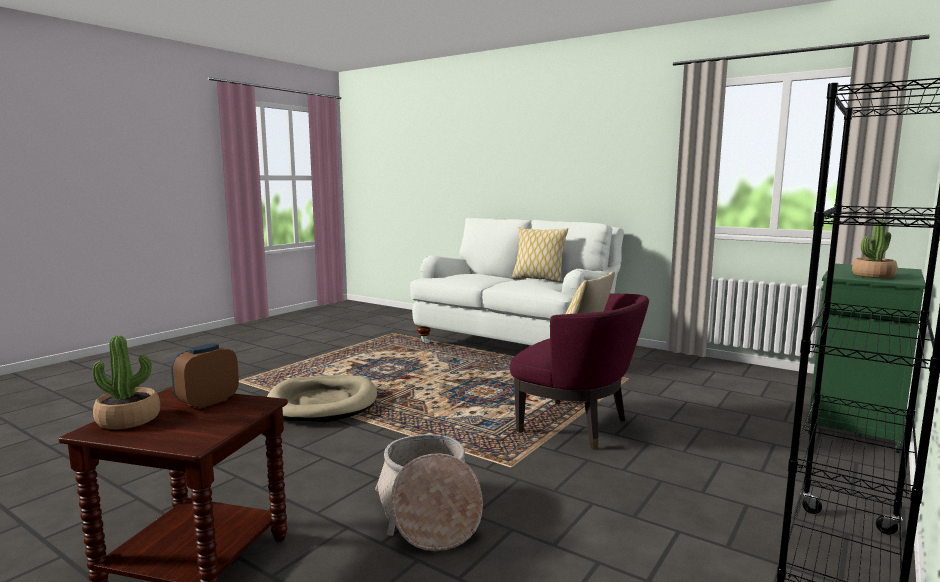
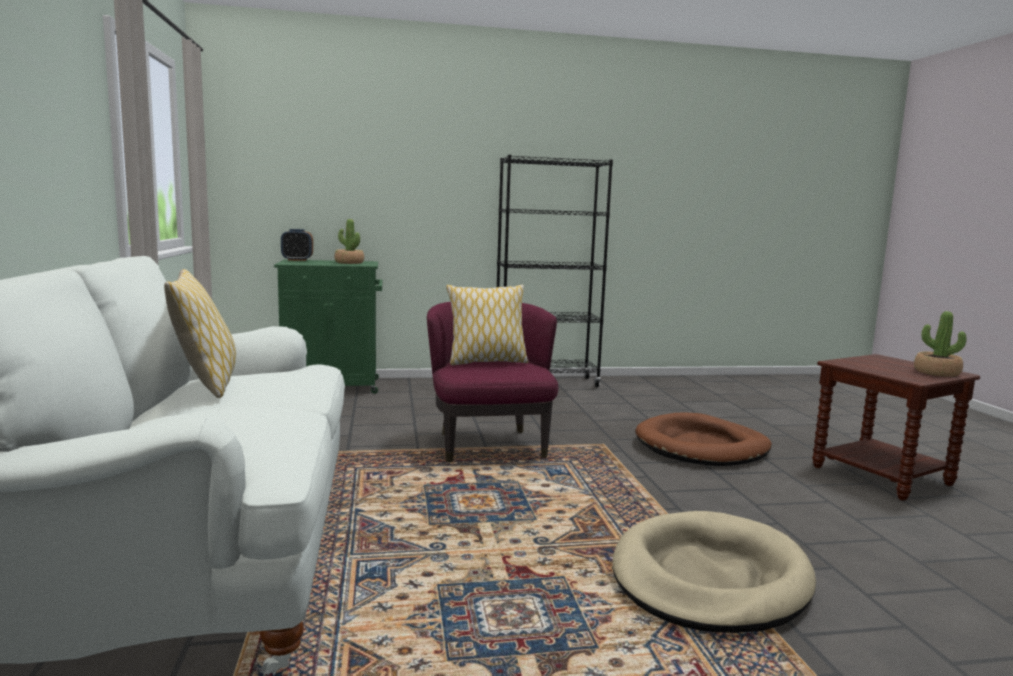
camera: 135 degrees left, 0 degrees up
alarm clock [171,343,239,409] -> alarm clock moved to [281,229,313,261]
basket [375,434,483,551] -> brown dog bed [635,412,772,466]

